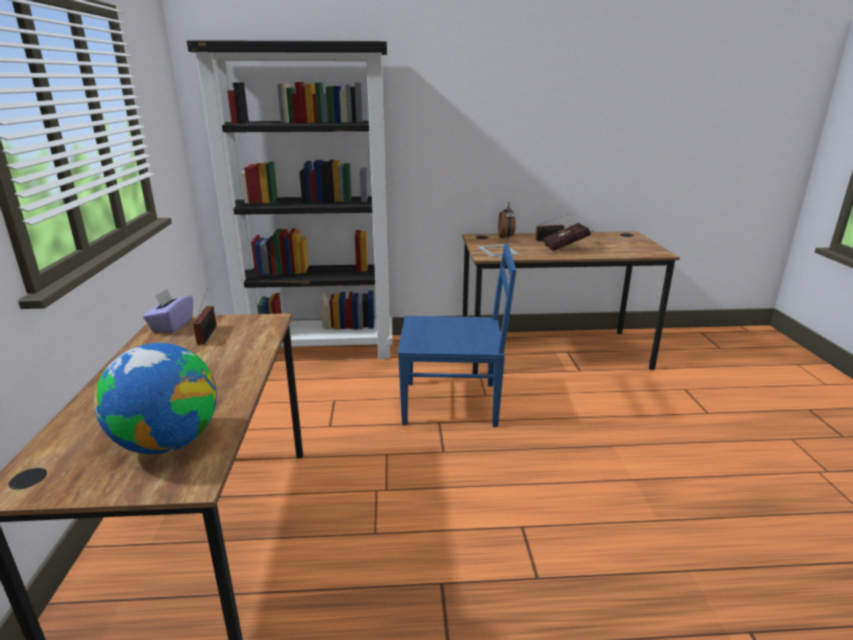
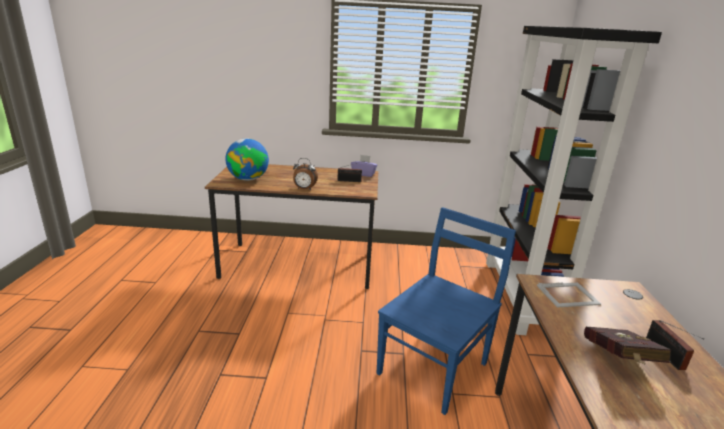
camera: 95 degrees right, 0 degrees up
blue chair [397,244,517,427] -> blue chair turned 150 degrees counterclockwise [377,207,516,415]
alarm clock [498,202,516,239] -> alarm clock moved to [293,158,318,190]

